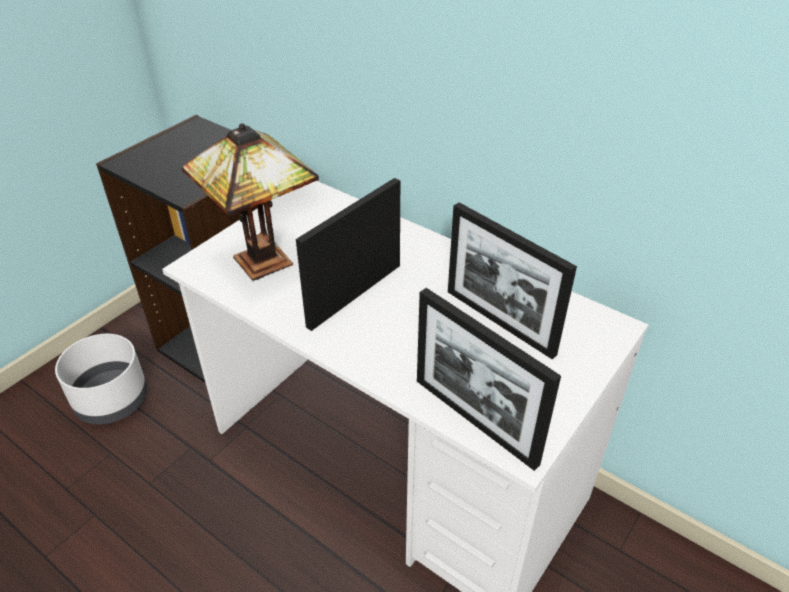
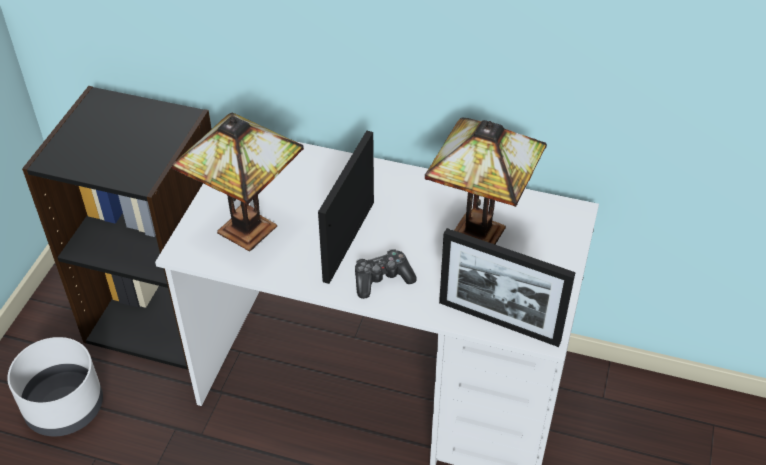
camera: 20 degrees left, 5 degrees up
picture frame [448,202,577,359] -> table lamp [425,118,547,244]
none -> game controller [355,249,417,299]

